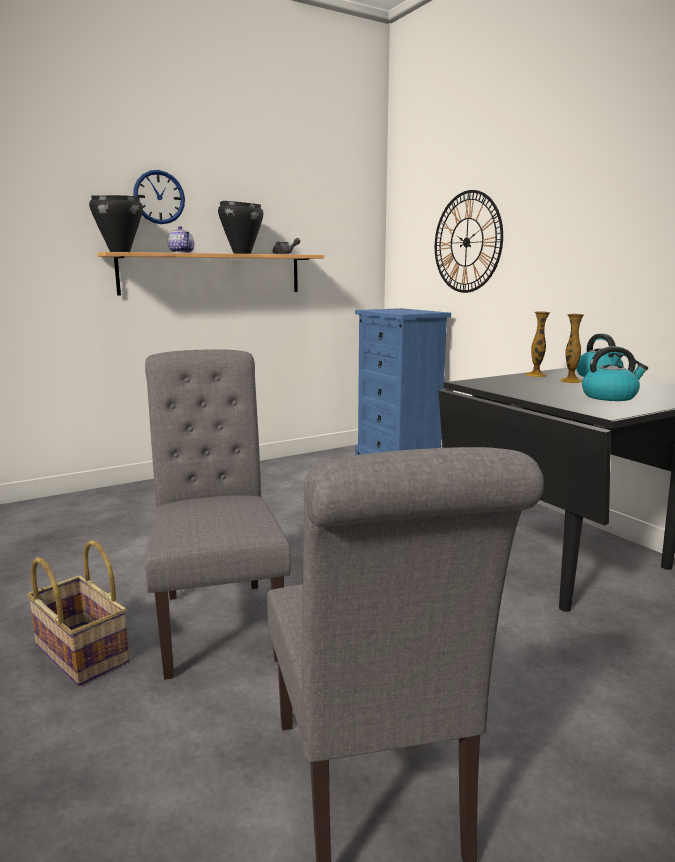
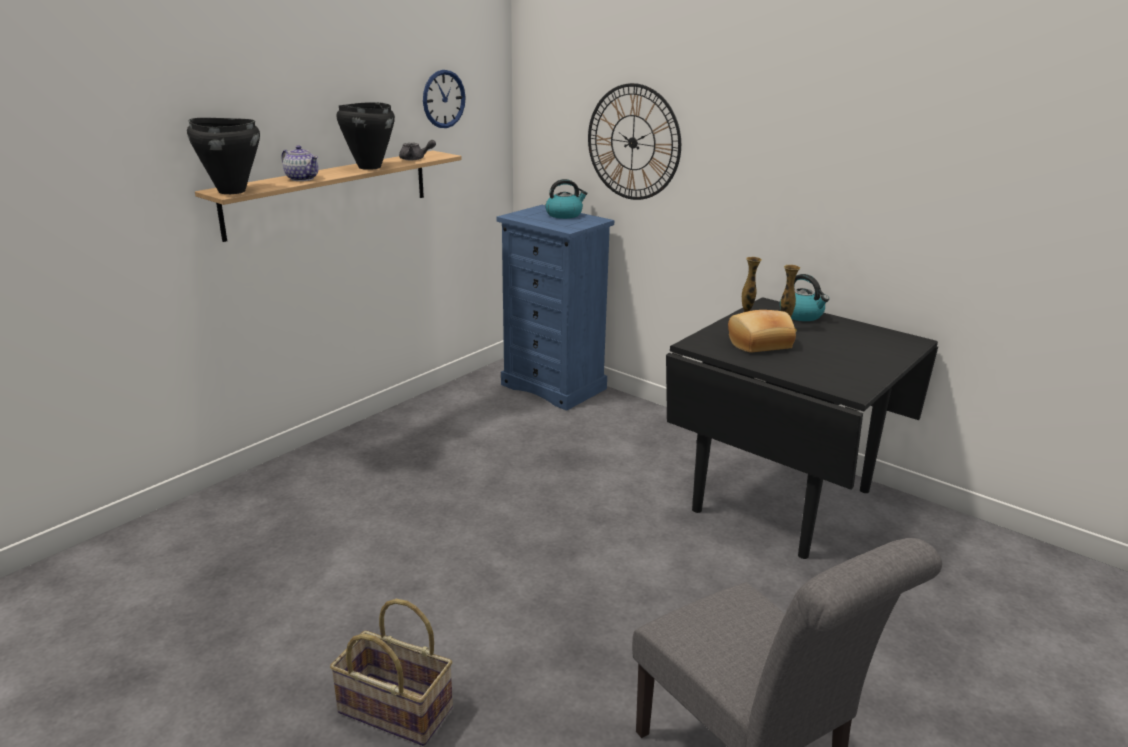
camera: 20 degrees left, 10 degrees up
wall clock [133,170,185,224] -> wall clock moved to [423,70,466,128]
grey chair [145,349,290,680] -> none
kettle [582,346,648,401] -> kettle moved to [545,179,588,219]
none -> bread [728,310,796,352]

